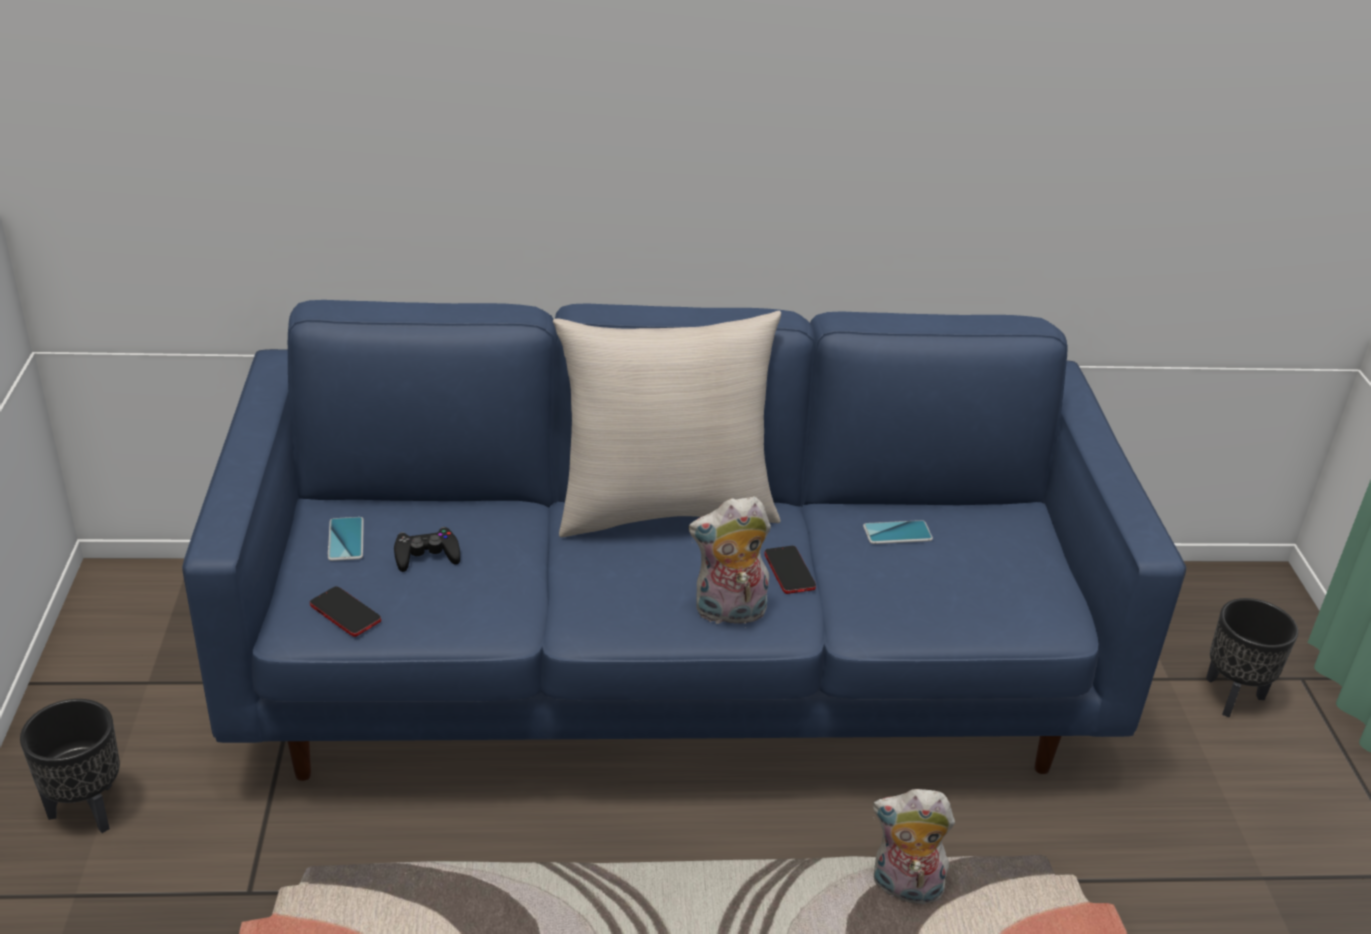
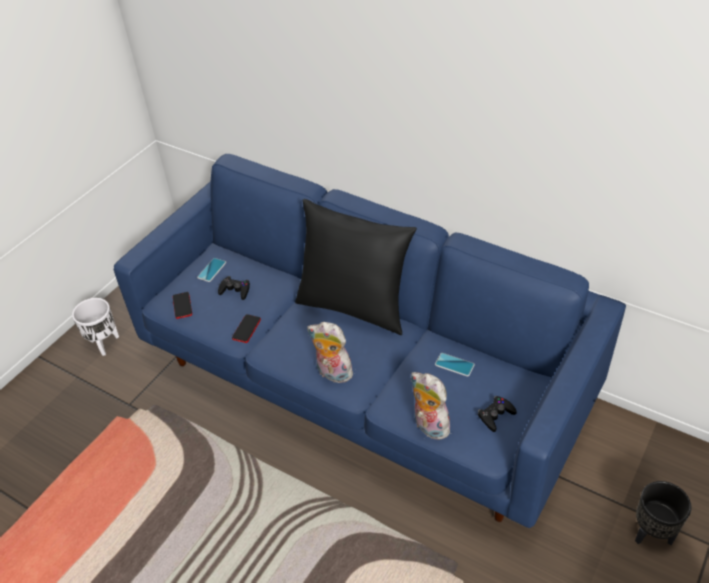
camera: 40 degrees right, 10 degrees up
black planter [20,699,120,833] -> white planter [72,298,119,356]
beige pillow [553,311,781,537] -> black pillow [295,199,417,335]
phone [765,546,816,594] -> phone moved to [232,314,261,343]
plush toy [873,789,955,904] -> plush toy moved to [411,372,453,440]
none -> black game controller [478,396,517,432]

